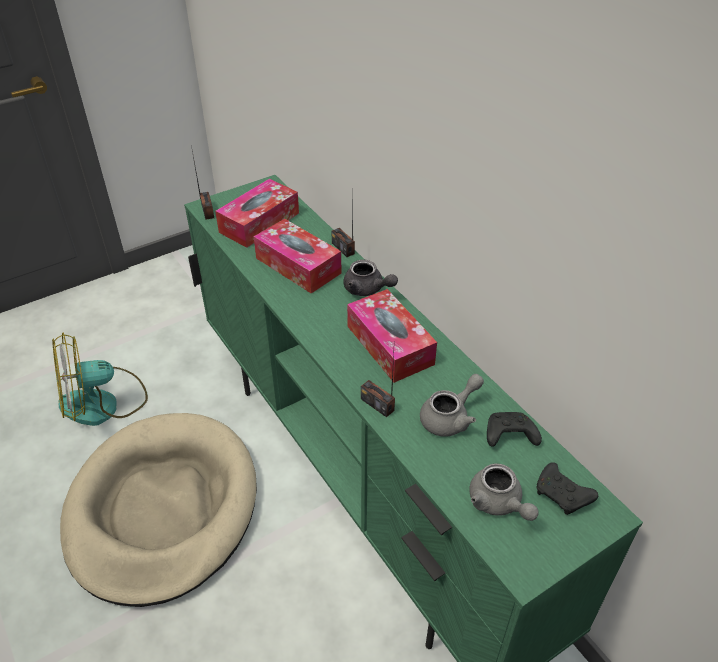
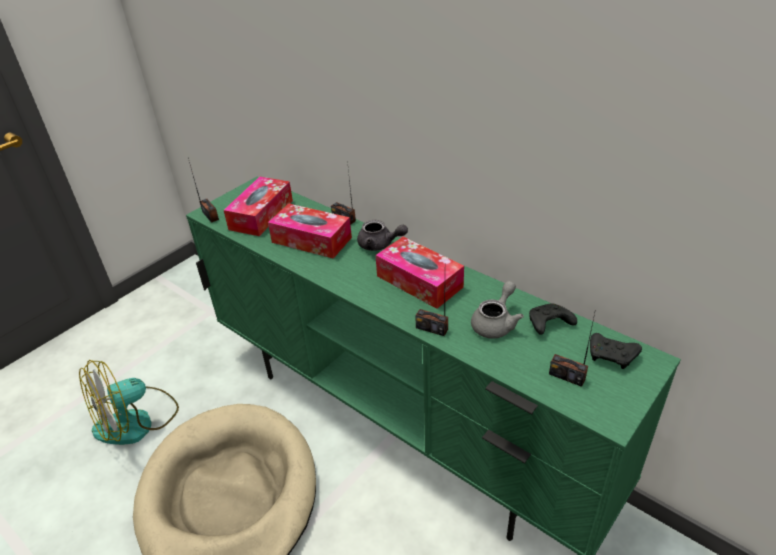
camera: 15 degrees left, 5 degrees down
grey teapot [469,463,539,521] -> radio [549,309,596,387]

